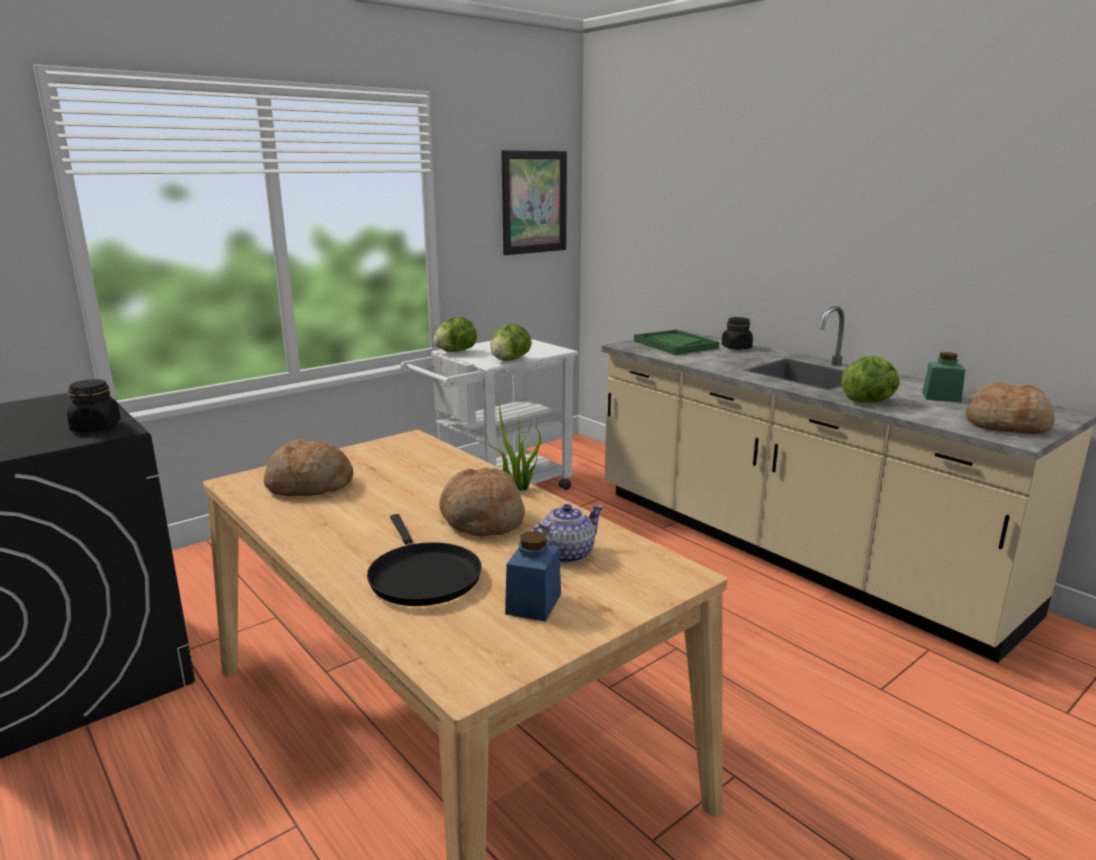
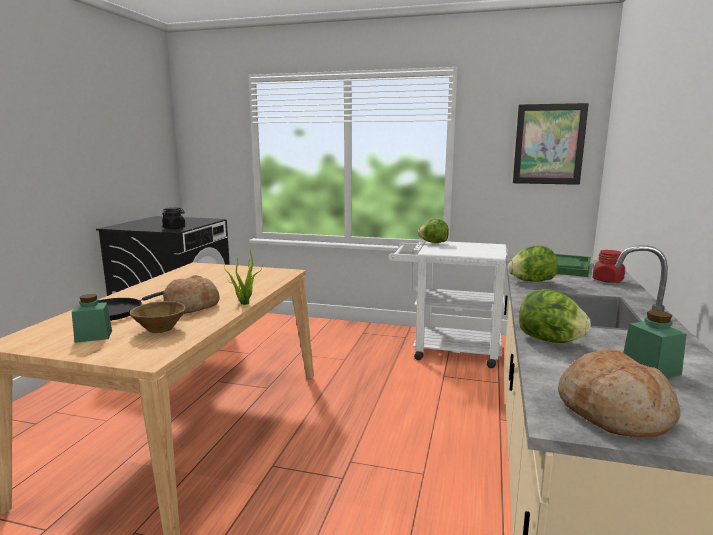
camera: 55 degrees right, 5 degrees down
bread [264,439,353,496] -> none
lettuce [490,324,532,361] -> lettuce moved to [508,246,558,282]
blue jar [505,531,561,621] -> green jar [72,294,112,343]
teapot [531,504,604,564] -> brown bowl [130,301,186,333]
black jar [722,317,753,350] -> red jar [592,250,625,283]

